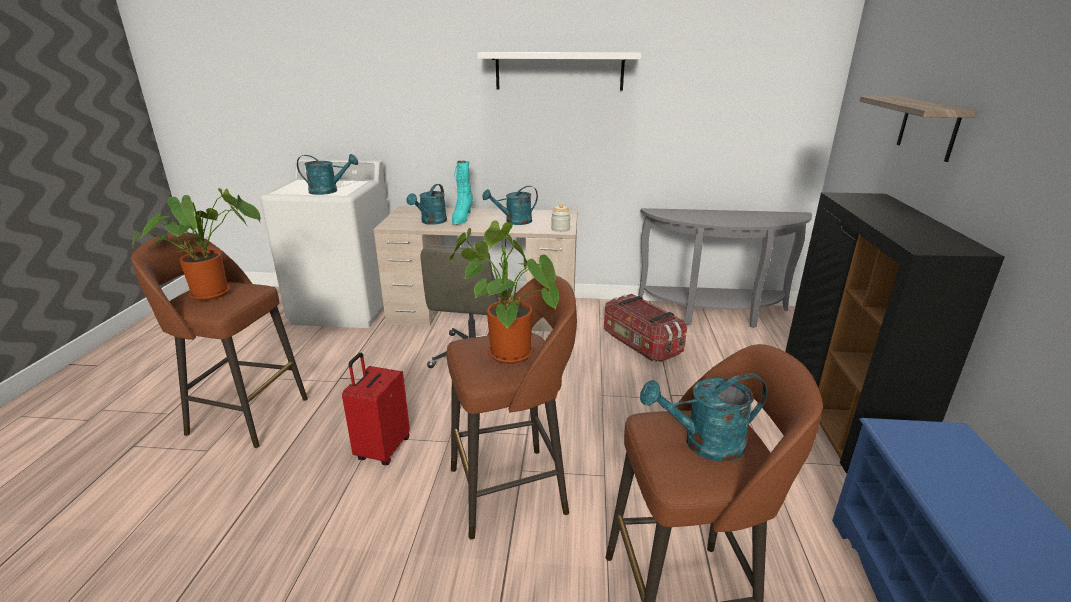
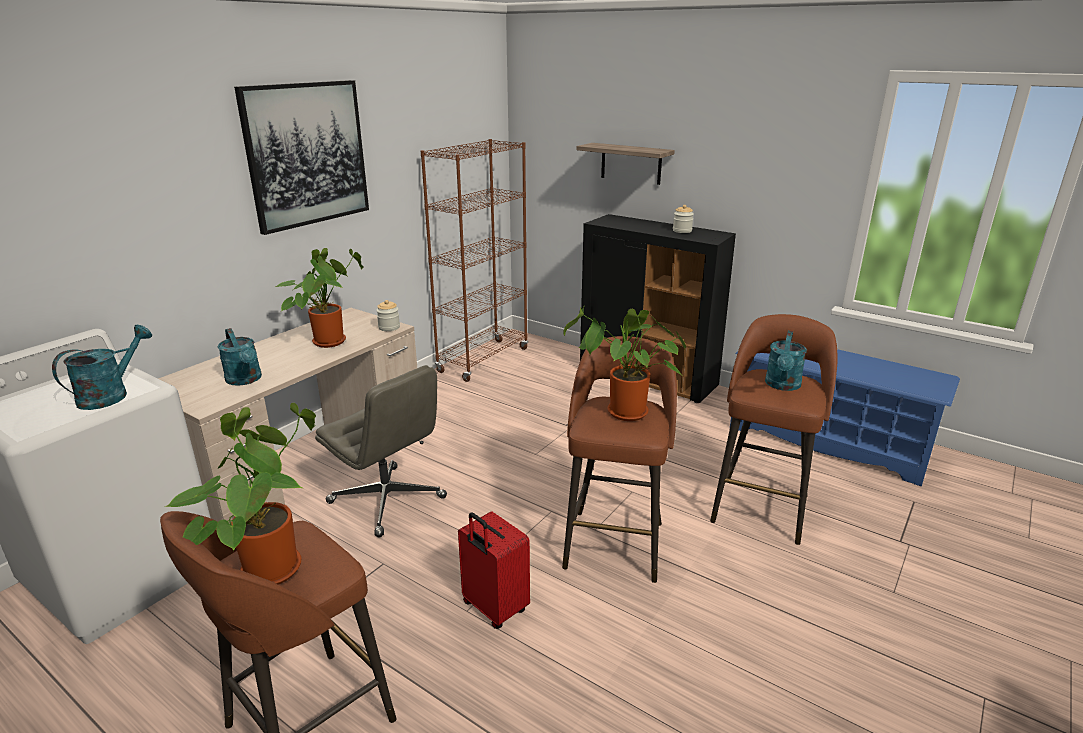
camera: 60 degrees left, 0 degrees up
turquoise boot [452,161,473,225] -> none
white shelf [477,52,641,91] -> picture [234,80,369,235]
turquoise watering can [482,186,538,225] -> potted plant [275,248,364,348]
storage box [604,294,687,362] -> none
grey console table [638,208,812,328] -> brown bookcase [421,139,528,382]
none -> jar [673,205,694,233]

